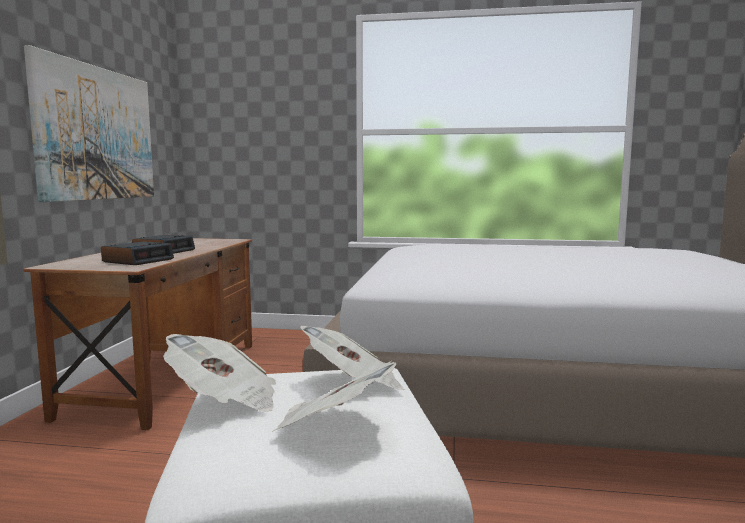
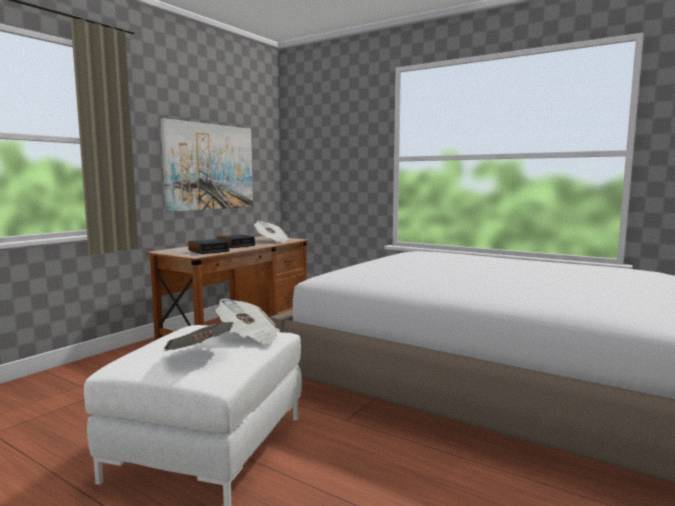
camera: 25 degrees right, 0 degrees up
newspaper [163,334,276,412] -> newspaper moved to [254,221,290,243]

